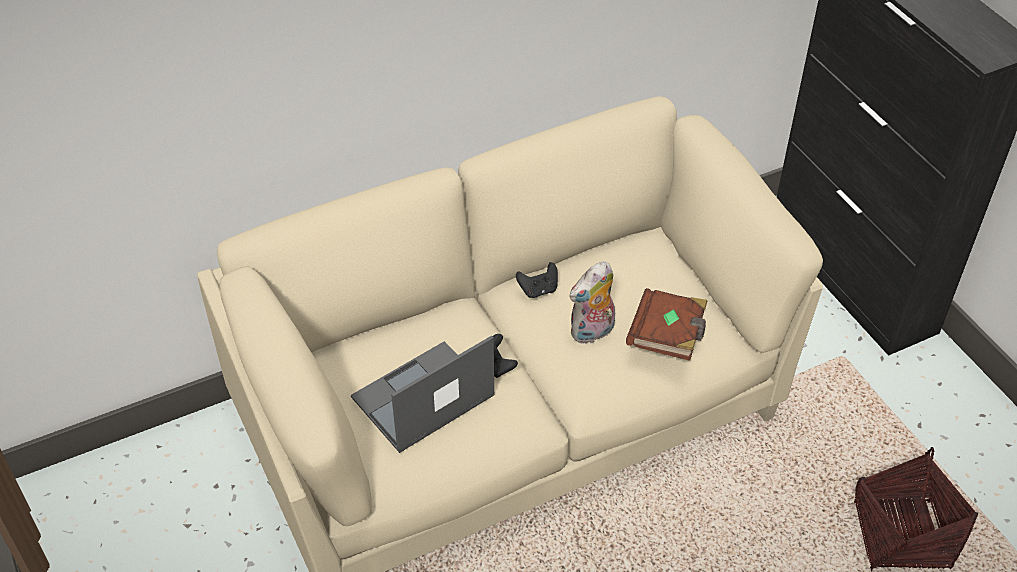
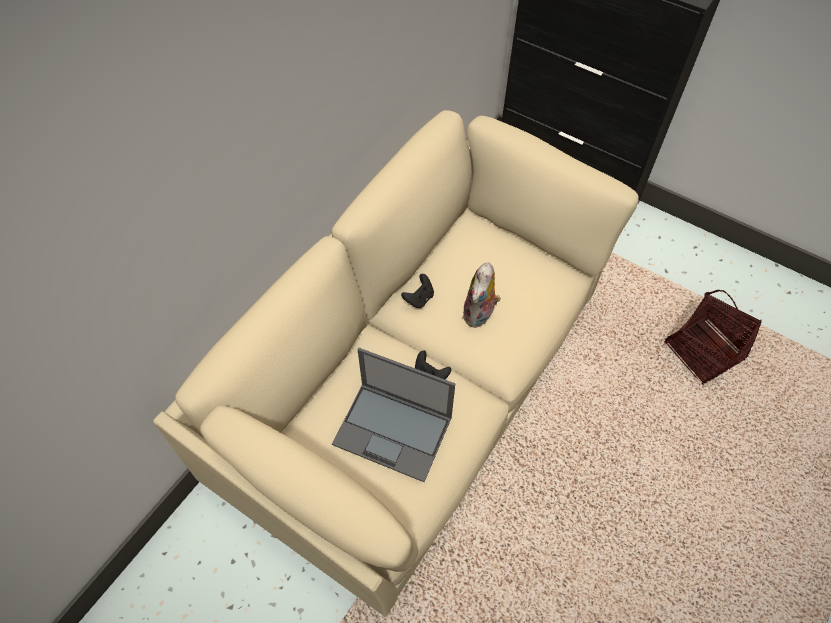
camera: 30 degrees left, 10 degrees up
laptop [351,336,495,453] -> laptop turned 90 degrees counterclockwise [332,348,455,482]
brown book [626,288,707,361] -> none

